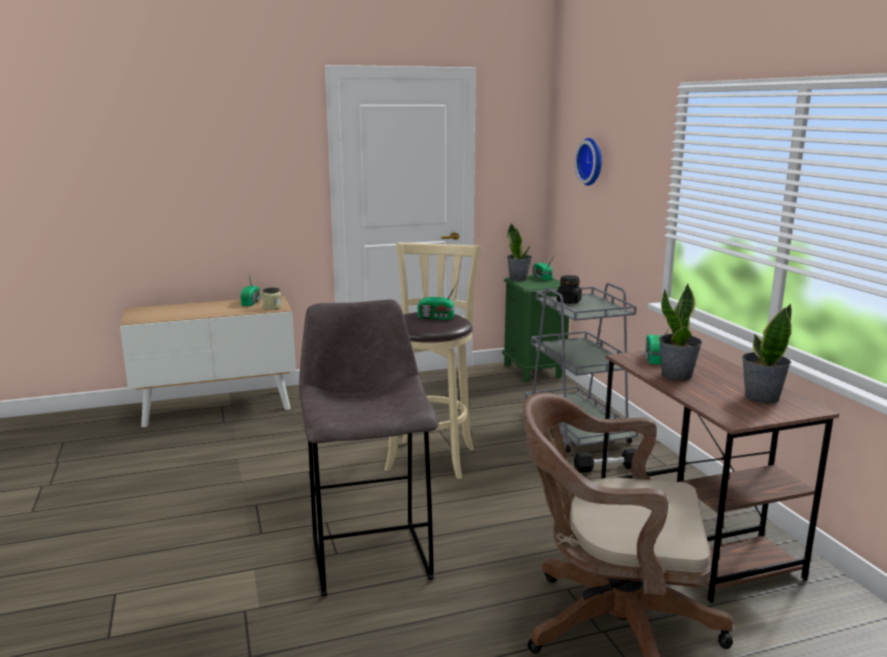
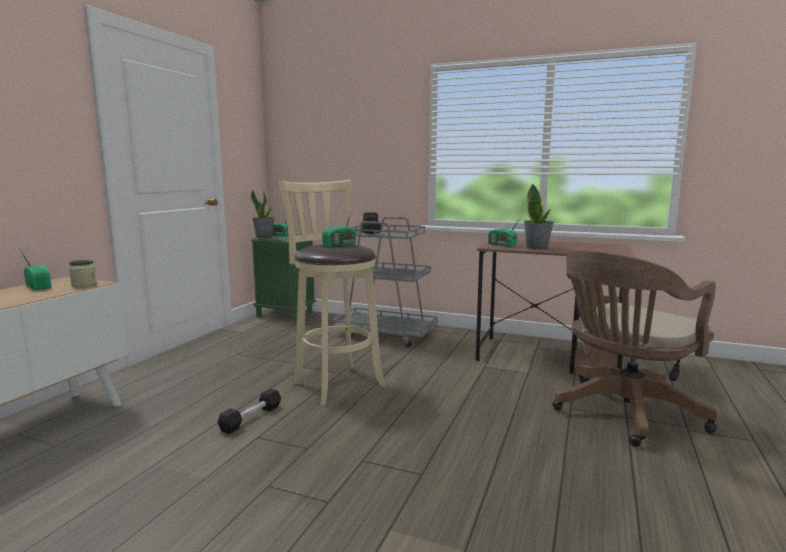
camera: 50 degrees left, 5 degrees down
grey stool [299,299,438,596] -> none
black dumbbell [574,448,637,473] -> black dumbbell moved to [217,388,281,434]
wall clock [575,138,602,186] -> none
potted plant [742,304,792,403] -> none

